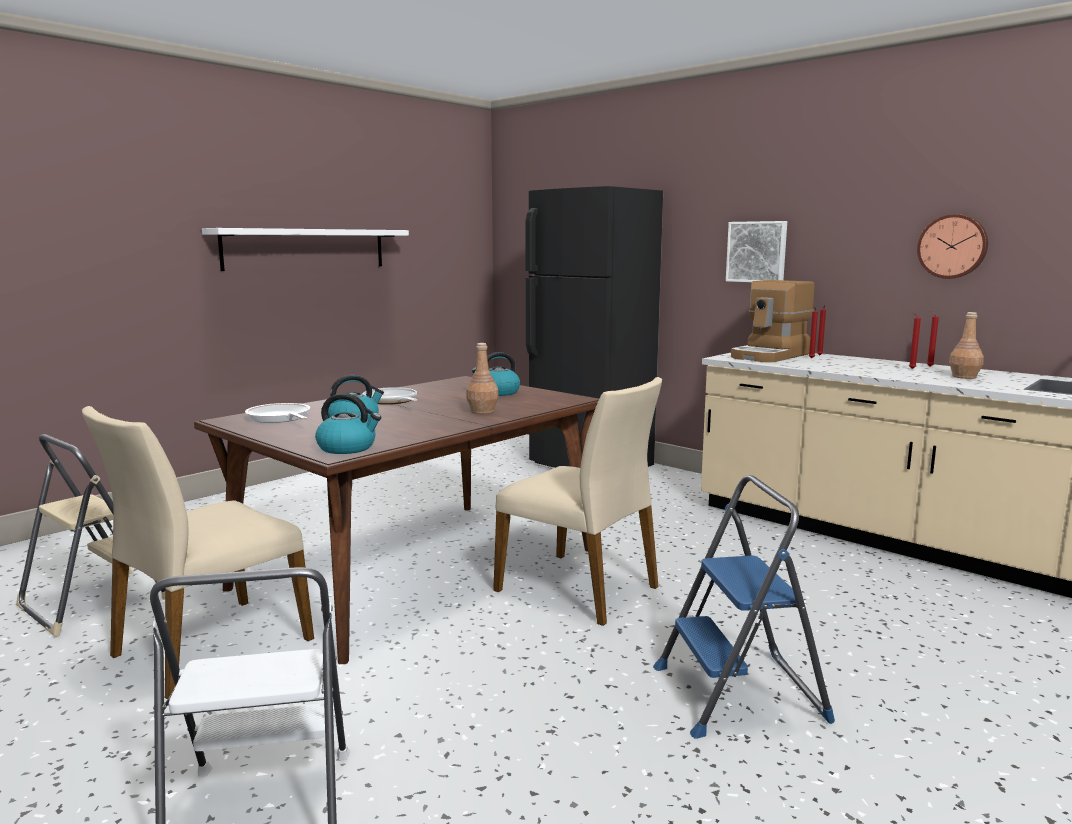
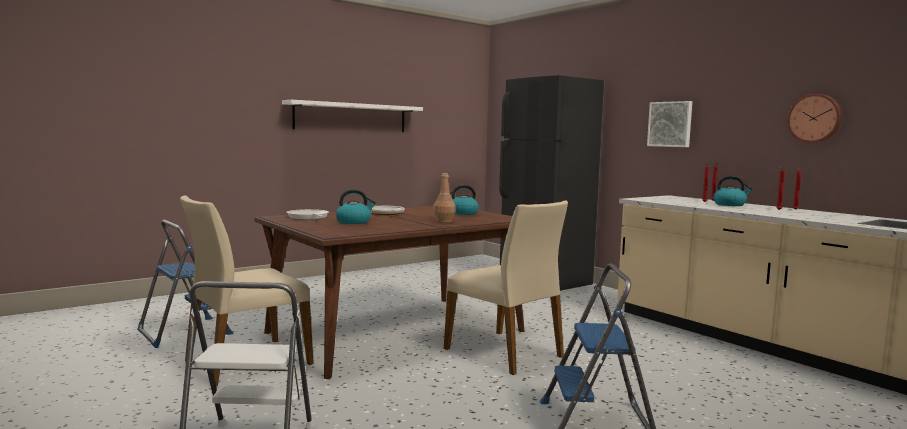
camera: 10 degrees right, 5 degrees down
beige step ladder [16,434,165,637] -> blue step ladder [138,220,234,348]
kettle [315,393,381,454] -> kettle moved to [713,176,753,206]
coffee machine [731,280,815,362] -> none
brown bottle [949,312,984,379] -> none

